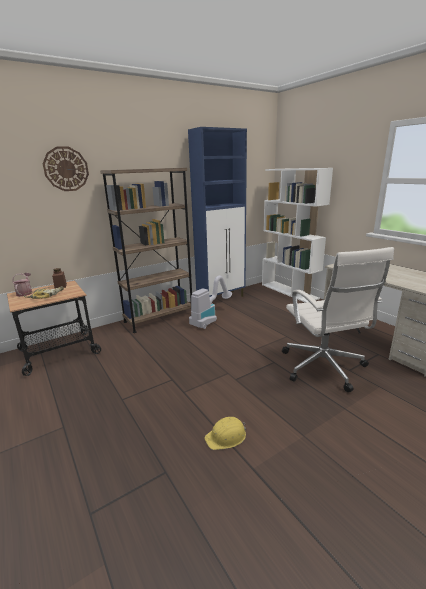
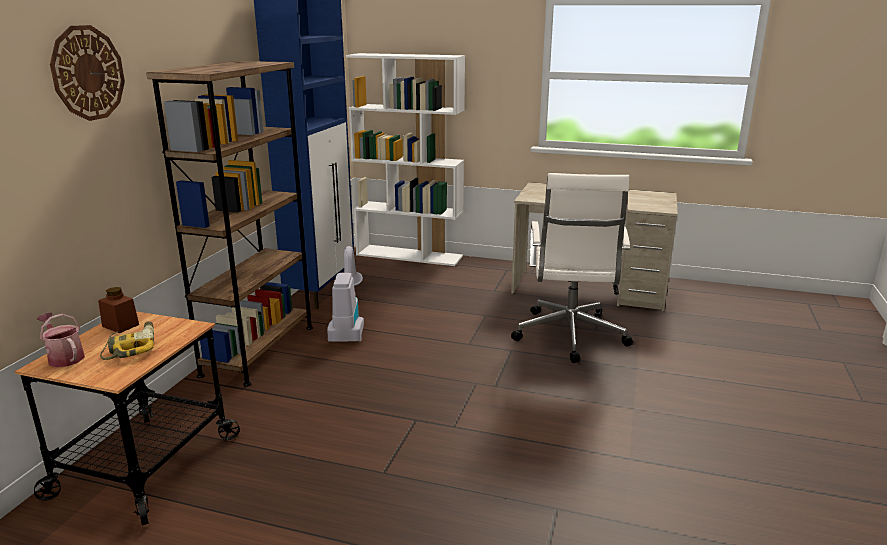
camera: 40 degrees left, 0 degrees up
yellow hard hat [205,417,246,450] -> none
white office chair [282,247,394,392] -> white office chair turned 60 degrees clockwise [511,173,633,363]

